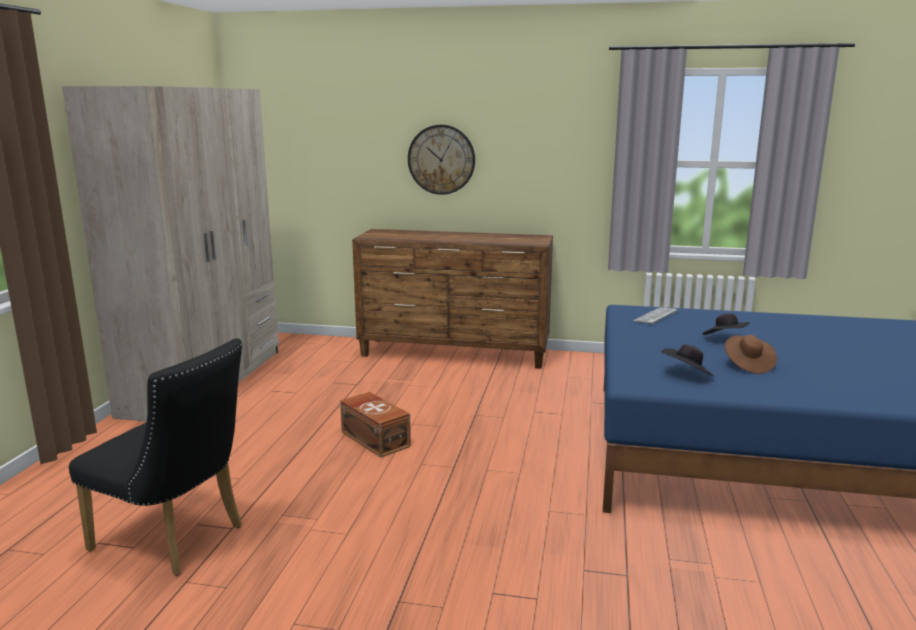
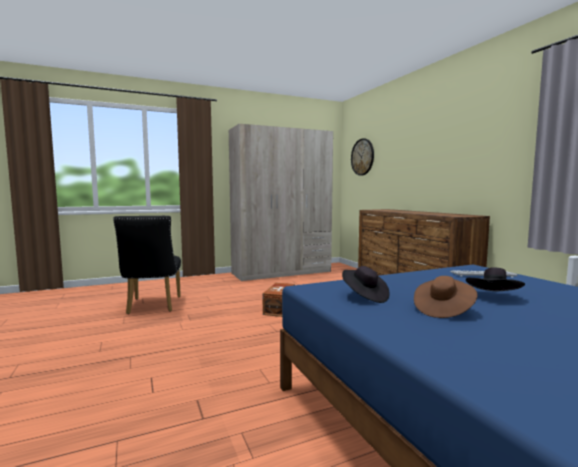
camera: 55 degrees right, 10 degrees down
wall clock [408,125,475,195] -> wall clock moved to [351,138,374,175]

